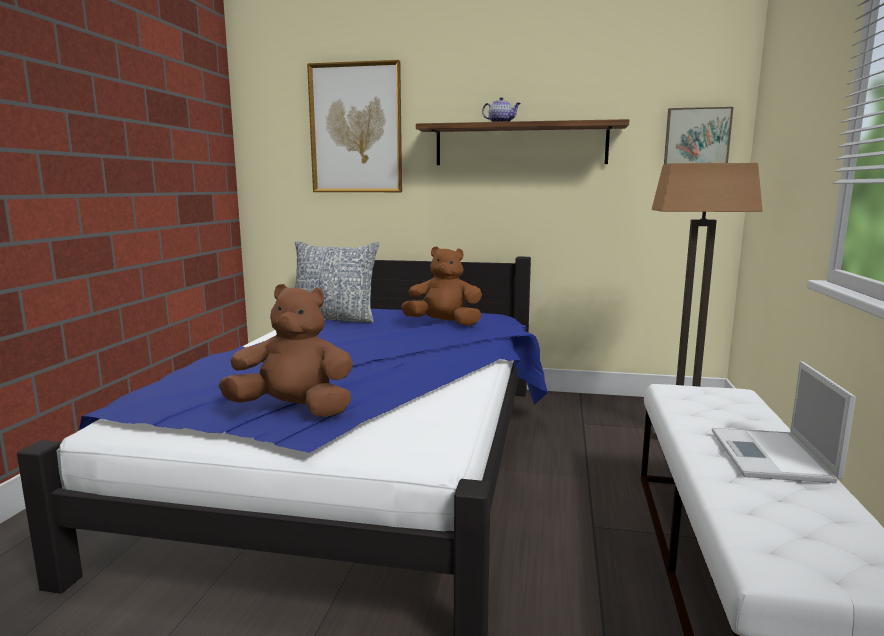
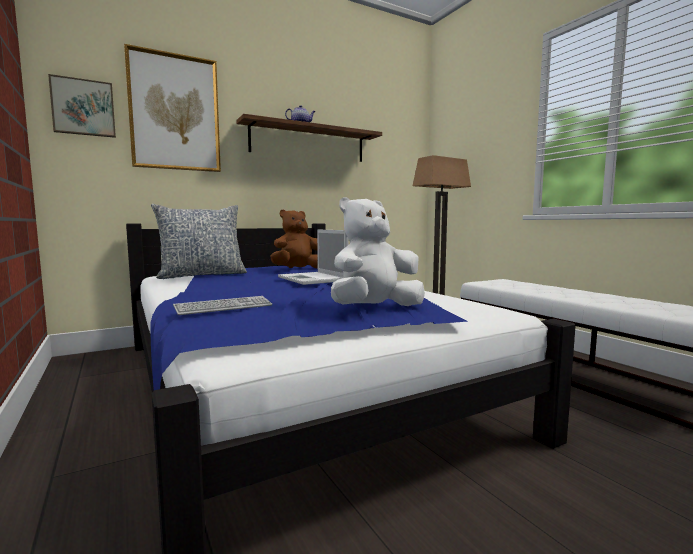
camera: 40 degrees left, 5 degrees down
brown plush toy [218,284,353,417] -> white plush toy [331,197,425,306]
picture [664,107,733,164] -> picture moved to [48,74,116,138]
laptop [712,361,856,483] -> laptop moved to [278,230,348,285]
none -> keyboard [173,296,272,315]

